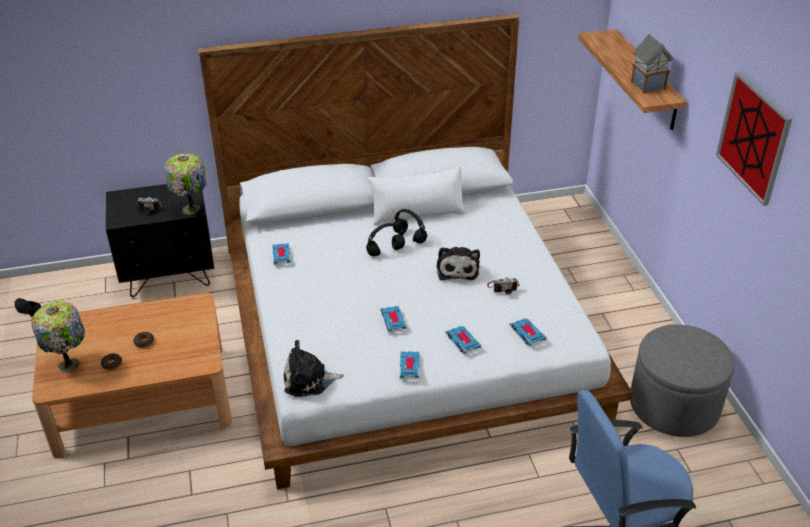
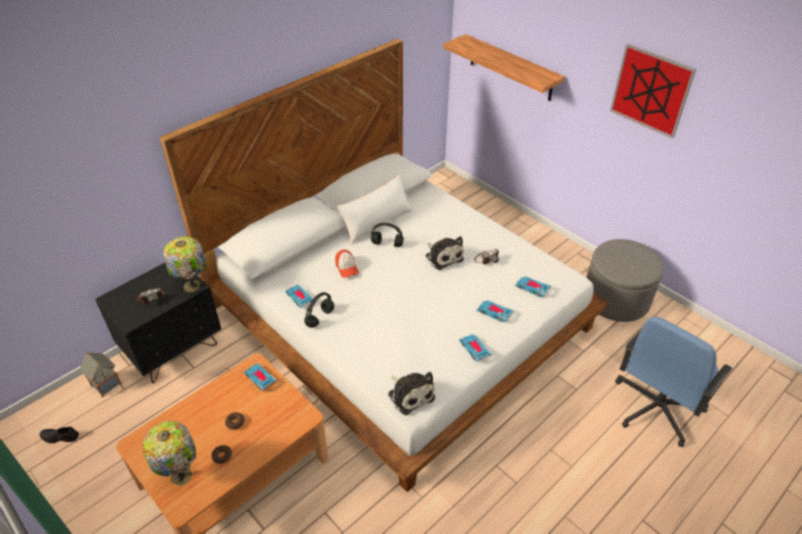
camera: 30 degrees left, 5 degrees up
plush toy [284,340,344,397] -> plush toy turned 90 degrees counterclockwise [388,372,435,416]
black headphones [366,223,405,256] -> black headphones moved to [304,292,334,328]
toy car [381,306,407,332] -> toy car moved to [244,363,276,391]
toy house [631,34,673,94] -> toy house moved to [79,352,121,398]
none -> cap [335,250,359,278]

